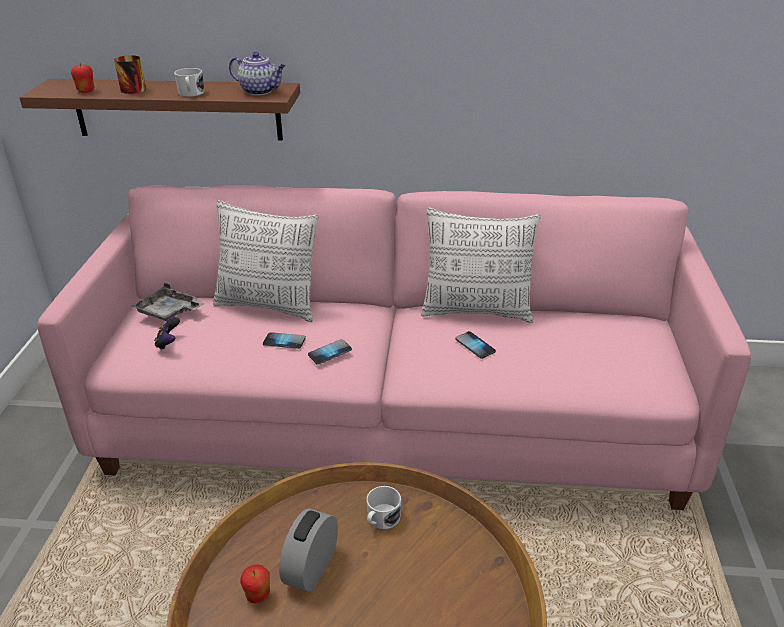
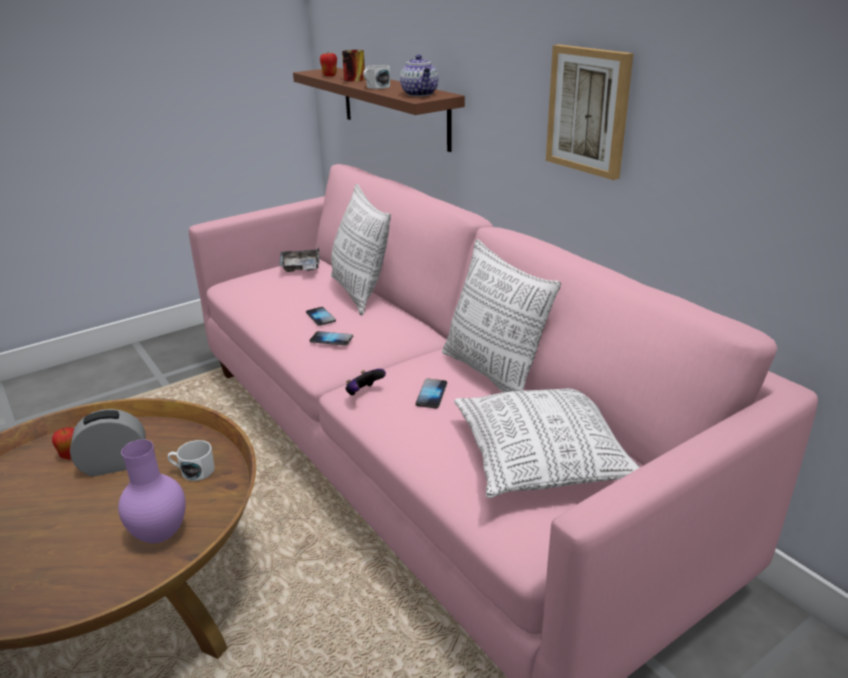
camera: 50 degrees right, 5 degrees down
game controller [154,317,180,350] -> game controller moved to [345,369,386,396]
none -> purple vase [118,439,186,543]
none -> pillow [454,388,640,498]
none -> picture [546,44,634,180]

